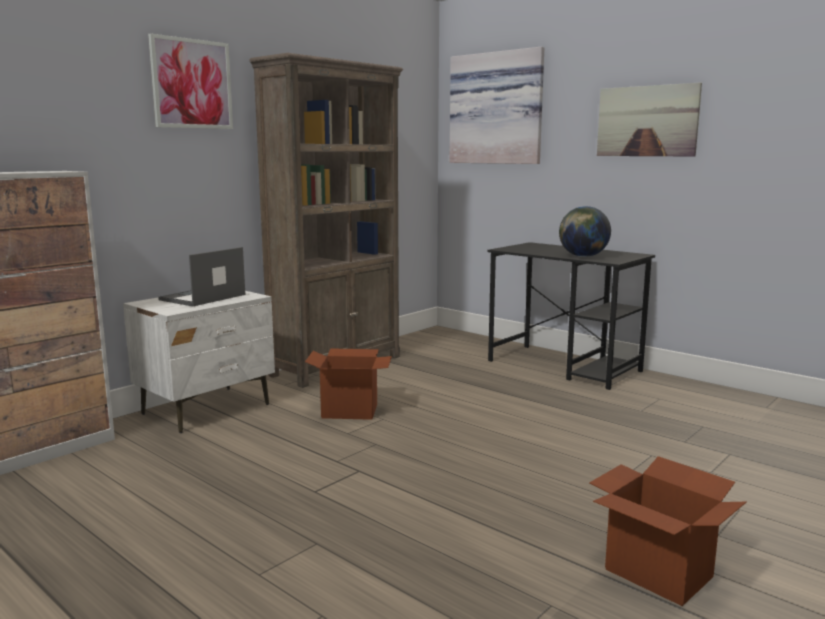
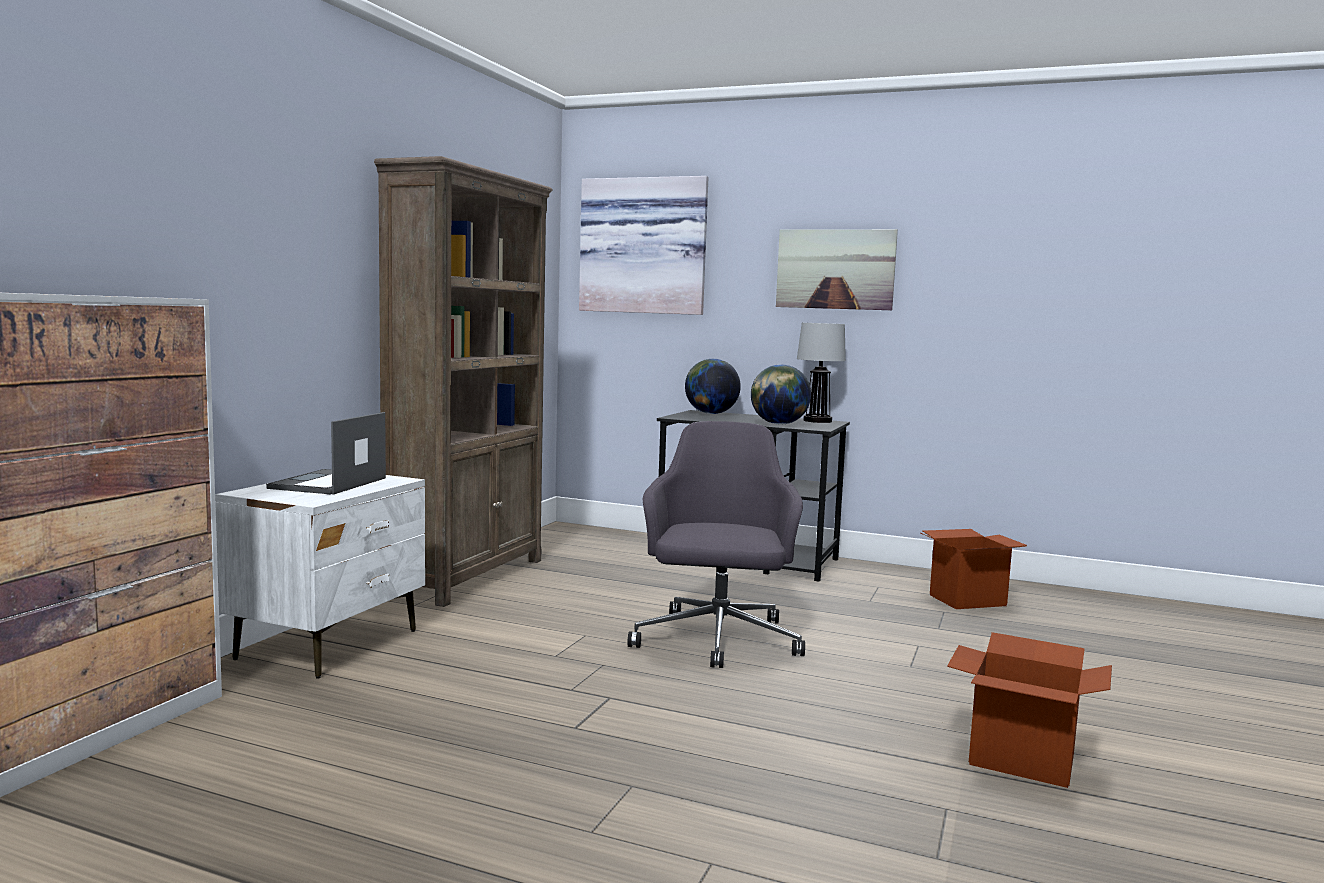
camera: 20 degrees left, 5 degrees down
picture [148,33,233,129] -> none
cardboard box [305,349,392,420] -> cardboard box moved to [921,529,1027,609]
none -> grey office chair [627,421,805,668]
none -> globe [685,359,741,414]
none -> table lamp [797,323,846,423]

